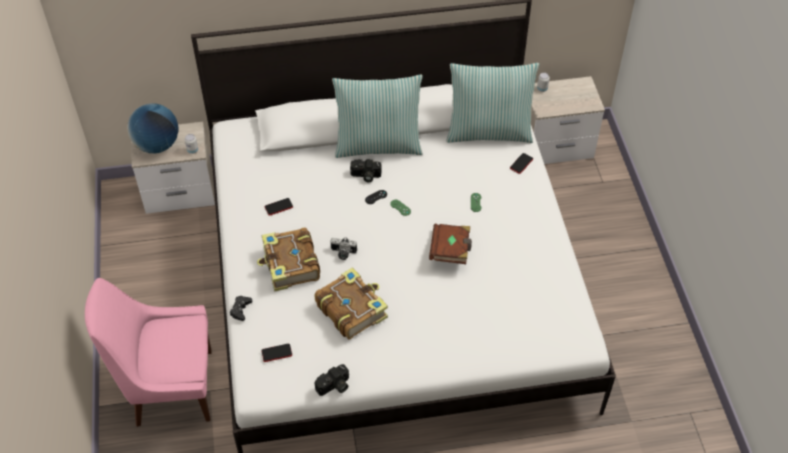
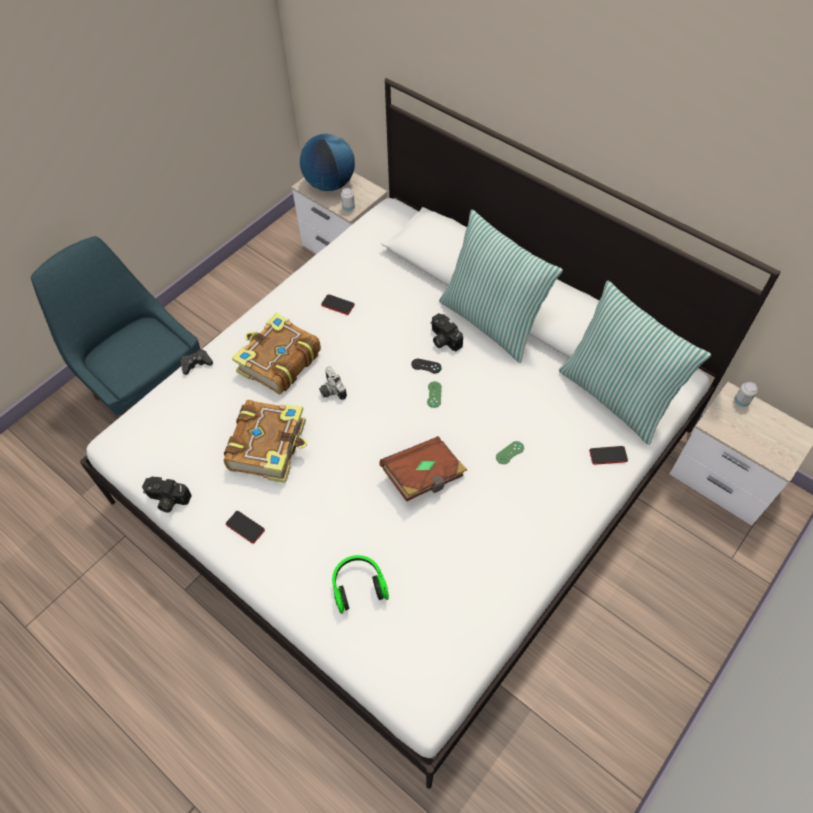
camera: 50 degrees right, 5 degrees up
pink chair [85,278,212,427] -> blue chair [31,236,200,416]
phone [261,344,292,362] -> phone moved to [226,511,265,543]
none -> headphones [332,555,389,614]

